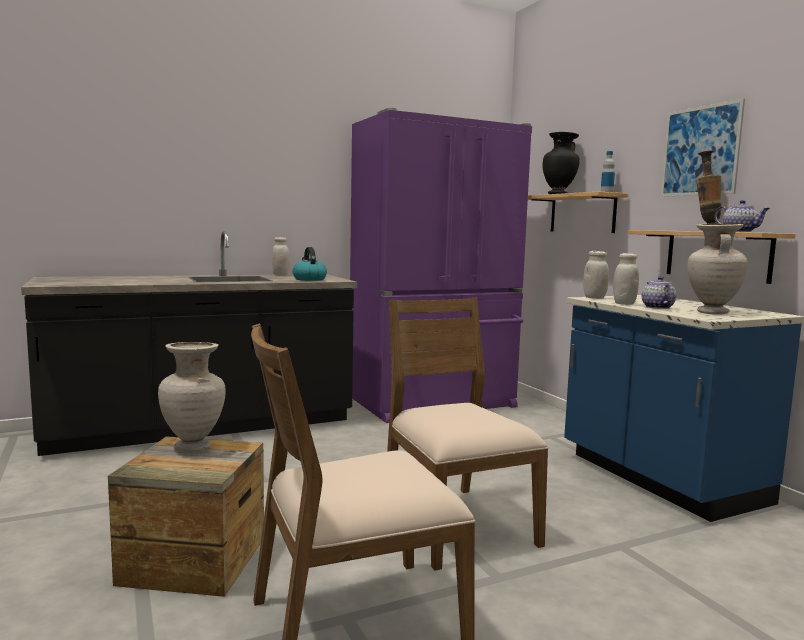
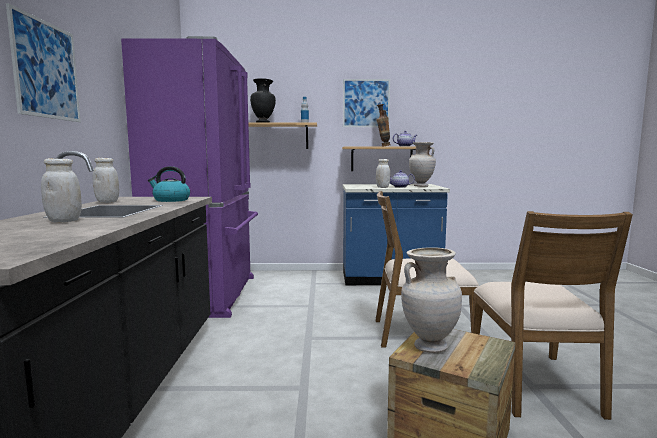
camera: 65 degrees left, 0 degrees up
white jar [583,251,609,299] -> white jar moved to [41,158,82,222]
none -> picture [6,3,81,122]

